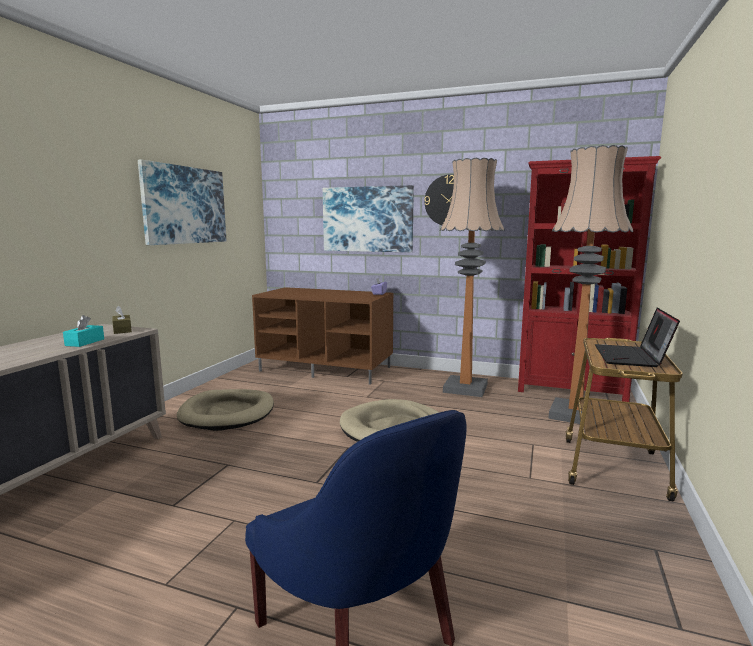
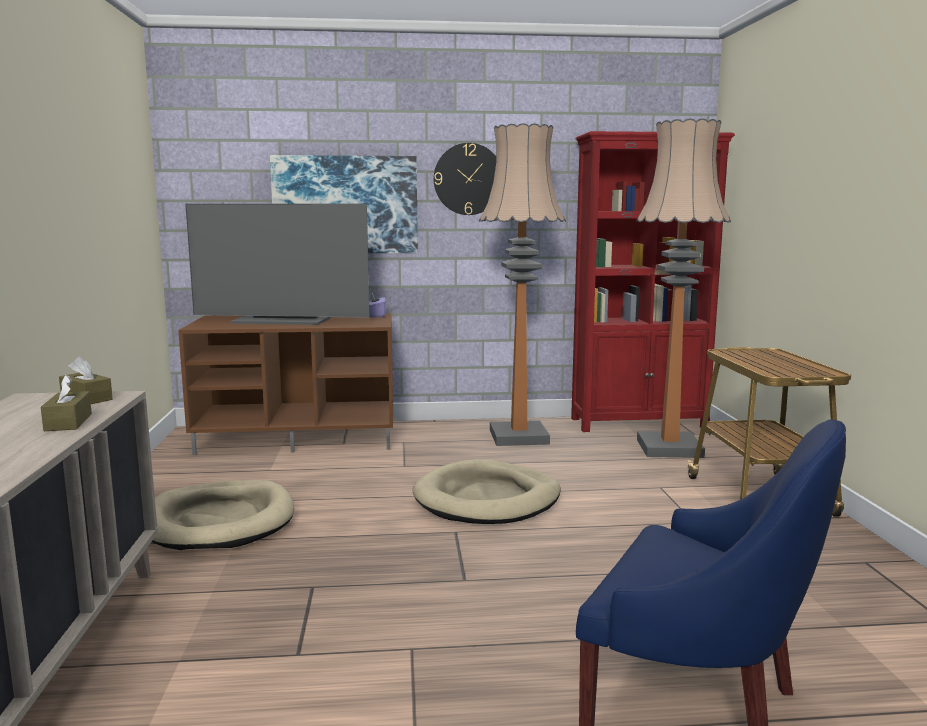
camera: 25 degrees left, 0 degrees up
turquoise tissue box [63,315,104,347] -> brown tissue box [41,375,92,431]
picture [138,159,226,245] -> none
laptop [595,307,680,367] -> none
none -> television [185,204,370,325]

